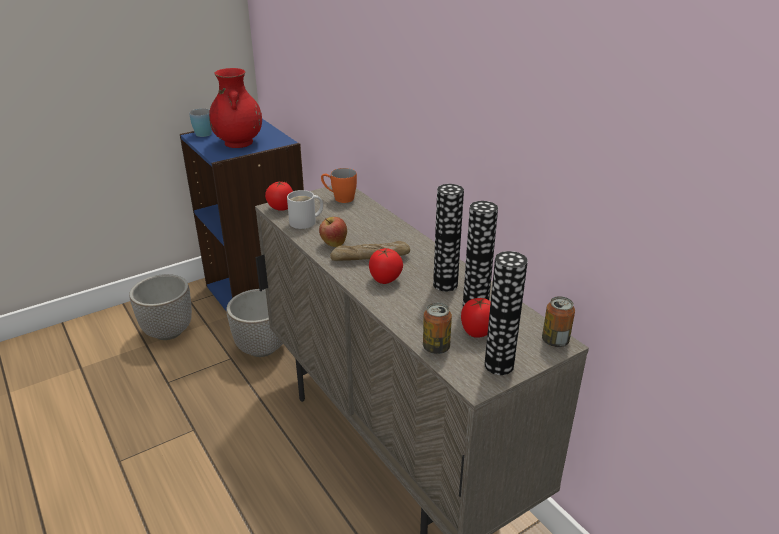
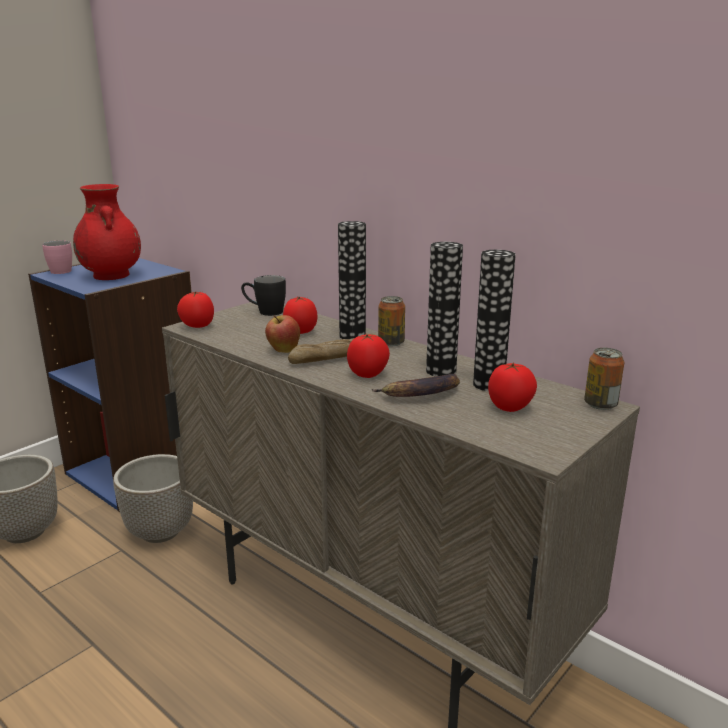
camera: 15 degrees left, 10 degrees down
blue mug [189,109,212,137] -> pink mug [42,241,72,274]
white mug [287,190,323,229] -> none
orange mug [321,168,357,203] -> black mug [241,275,286,316]
can [423,303,452,354] -> can moved to [378,296,405,346]
vase [484,251,528,375] -> vase moved to [338,221,366,339]
none -> tomato [283,296,317,334]
none -> banana [372,374,460,397]

